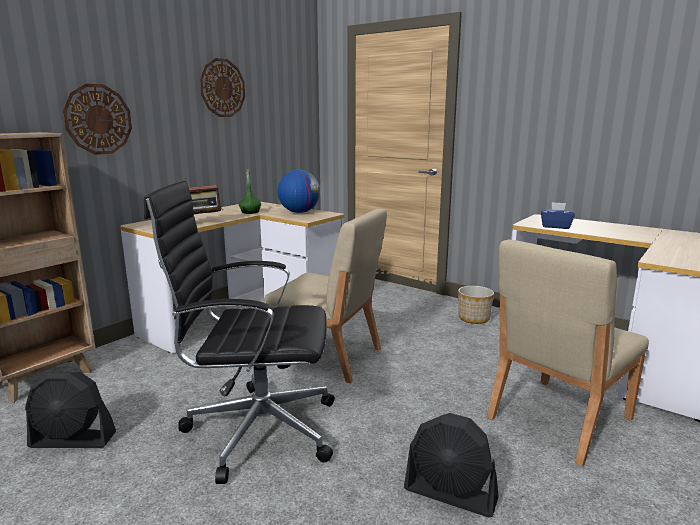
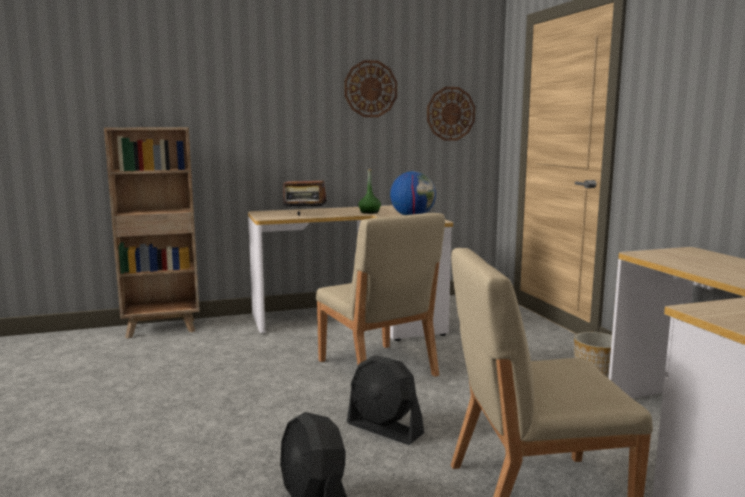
camera: 35 degrees right, 5 degrees down
black fan [25,372,116,448] -> black fan moved to [347,355,424,445]
wall clock [63,84,132,155] -> wall clock moved to [427,87,475,141]
black office chair [144,181,335,484] -> none
blue tissue box [541,202,575,229] -> none

